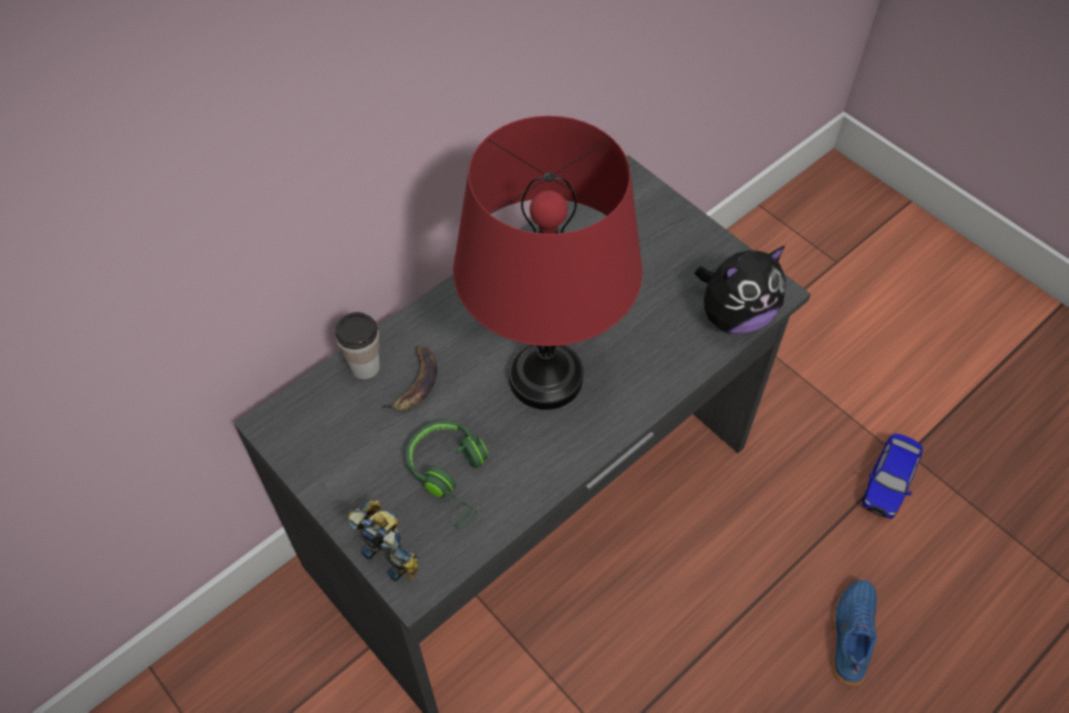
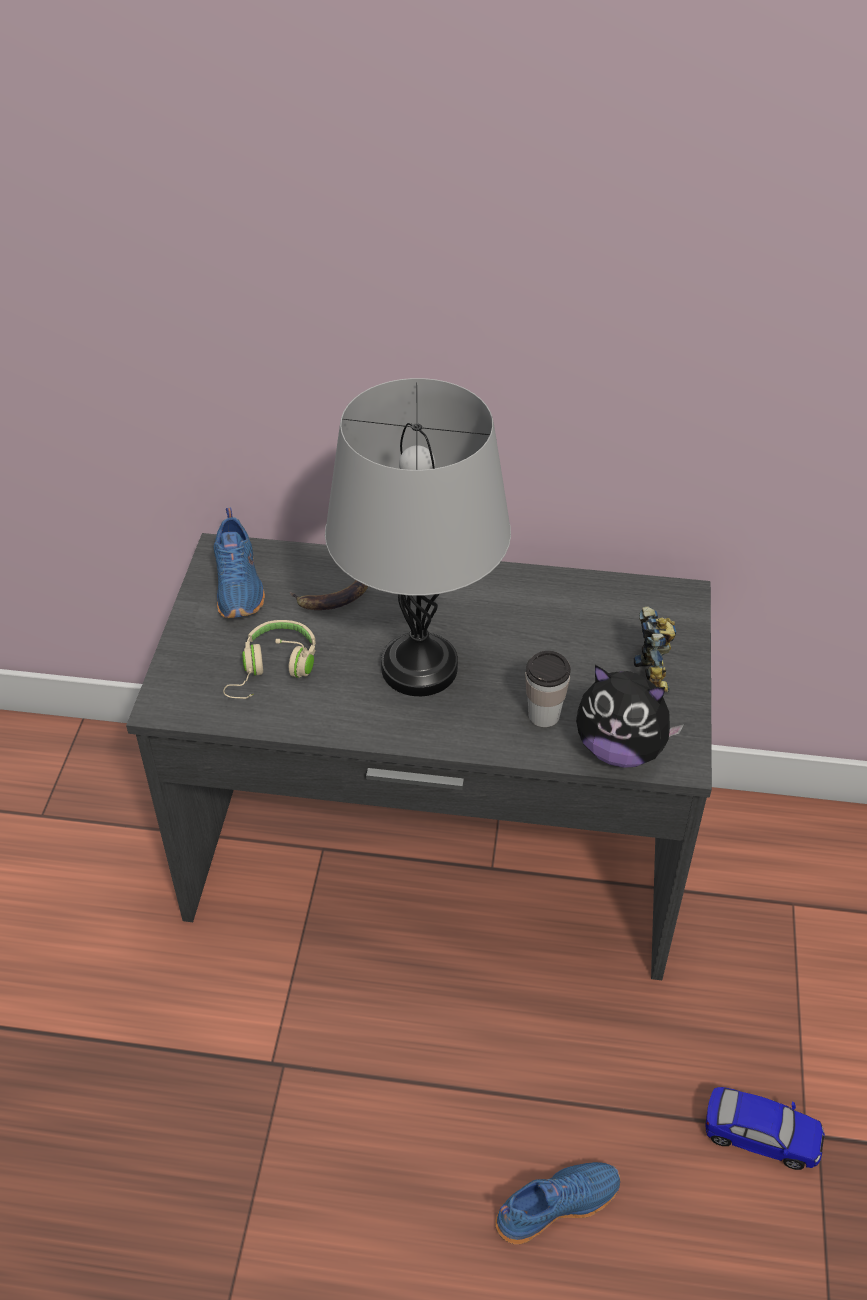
camera: 50 degrees right, 10 degrees down
cup [335,312,380,379] -> cup moved to [525,651,571,727]
toy robot [347,500,419,581] -> toy robot moved to [634,606,676,692]
green headphones [406,421,488,529] -> beige headphones [223,620,316,699]
red table lamp [453,116,643,410] -> grey table lamp [325,378,511,696]
toy car [862,434,923,519] -> toy car turned 150 degrees counterclockwise [705,1087,825,1170]
none -> blue shoe [214,507,265,618]

